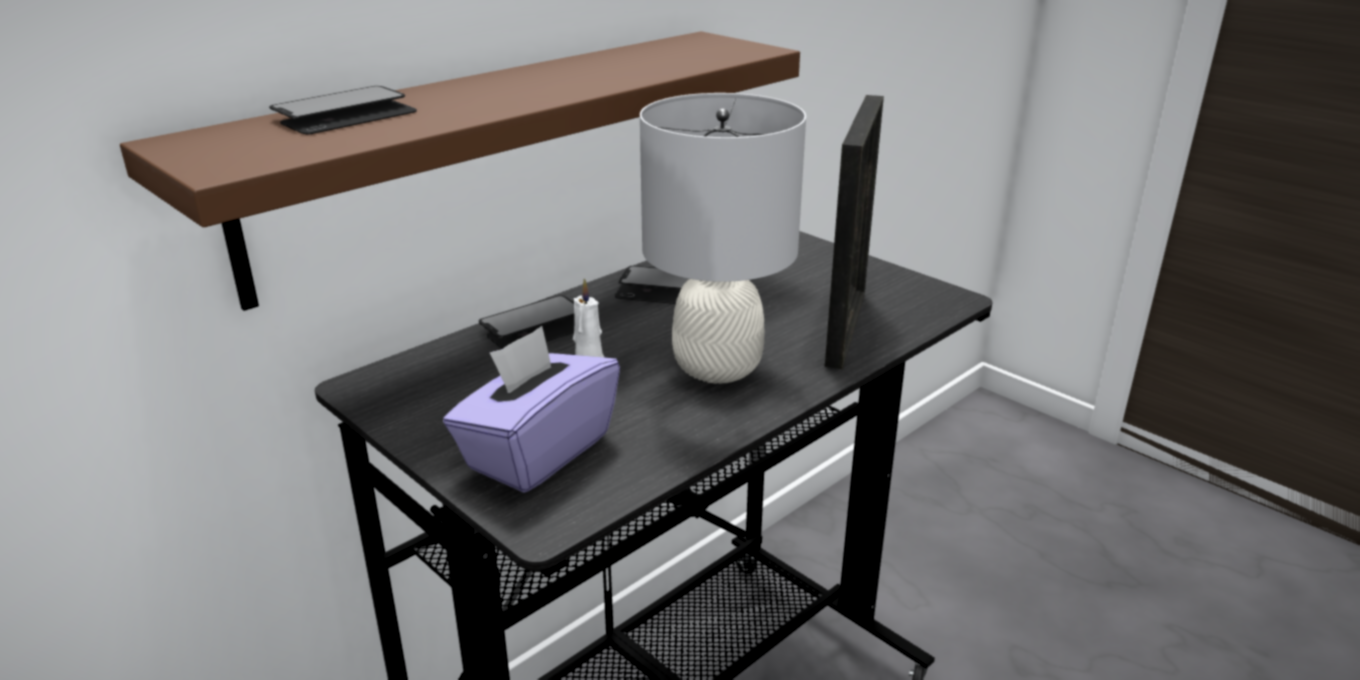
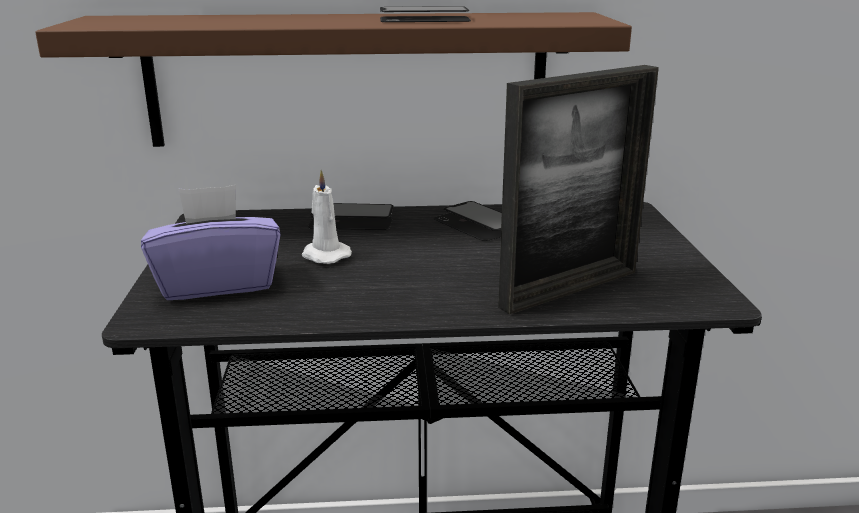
camera: 40 degrees right, 5 degrees down
phone [269,86,417,134] -> phone moved to [380,6,471,22]
grey table lamp [640,93,806,384] -> none

